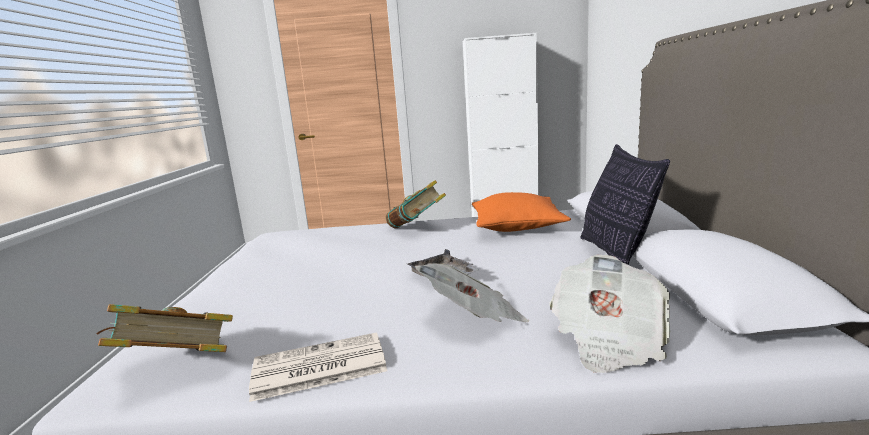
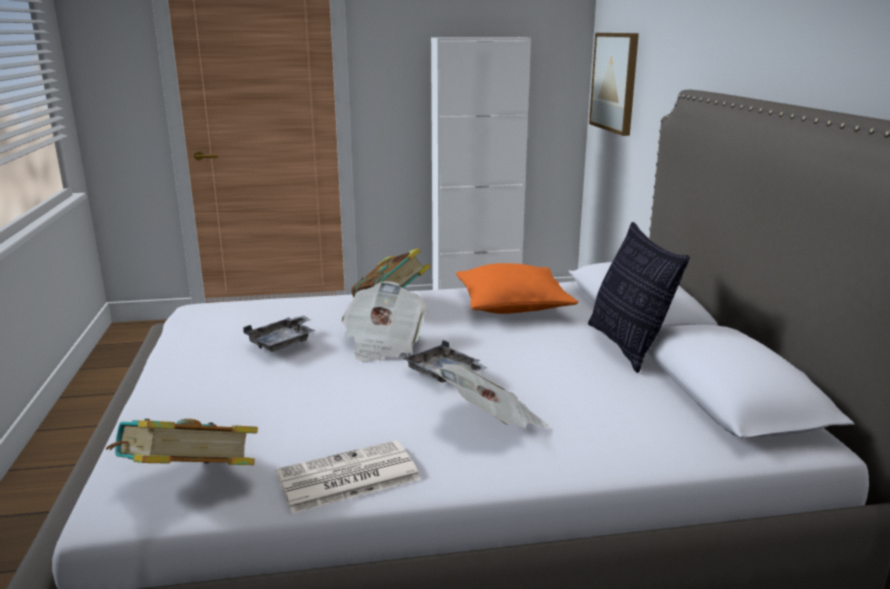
camera: 10 degrees left, 5 degrees up
newspaper [550,255,670,373] -> newspaper moved to [342,281,427,361]
none -> grey tray [243,315,315,351]
none -> picture [589,33,639,136]

